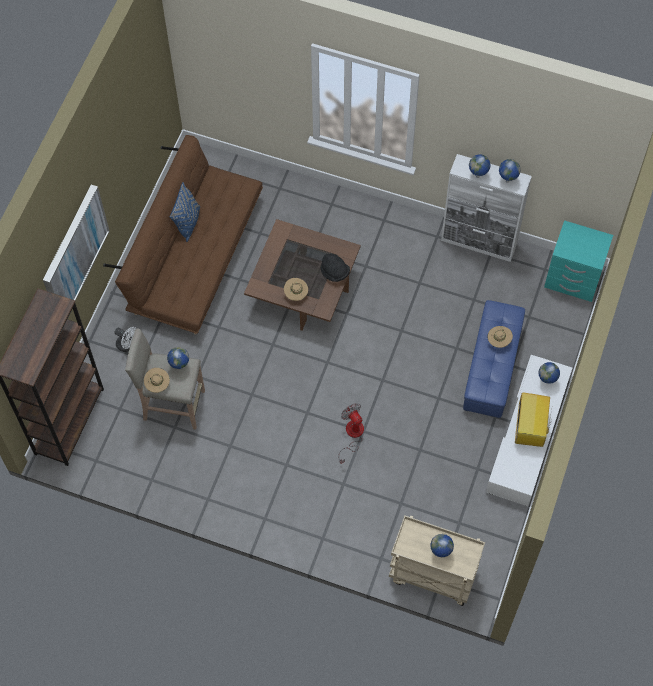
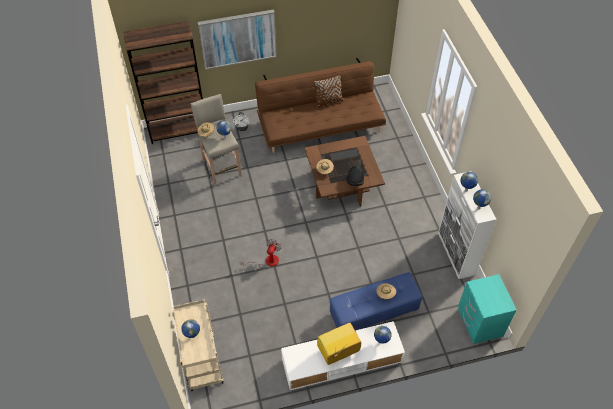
camera: 55 degrees right, 10 degrees down
blue pillow [170,182,200,242] -> brown pillow [314,75,343,108]

